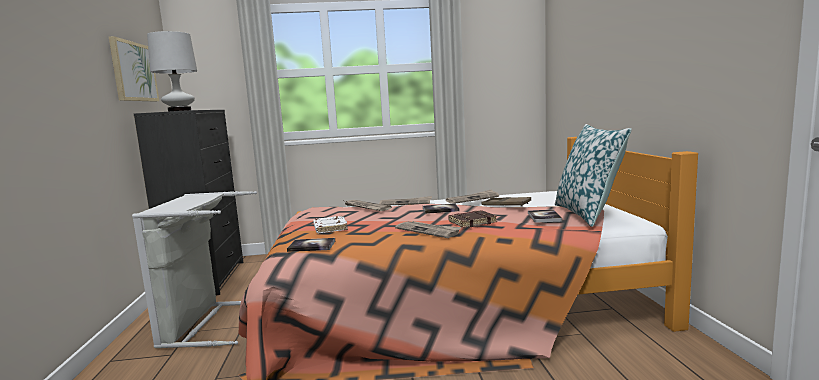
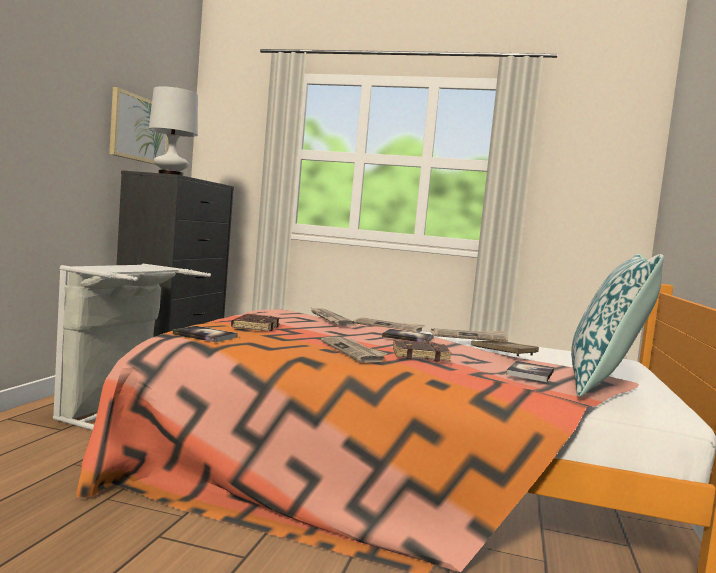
camera: 20 degrees right, 5 degrees down
white book [313,216,348,233] -> brown book [231,314,281,332]

